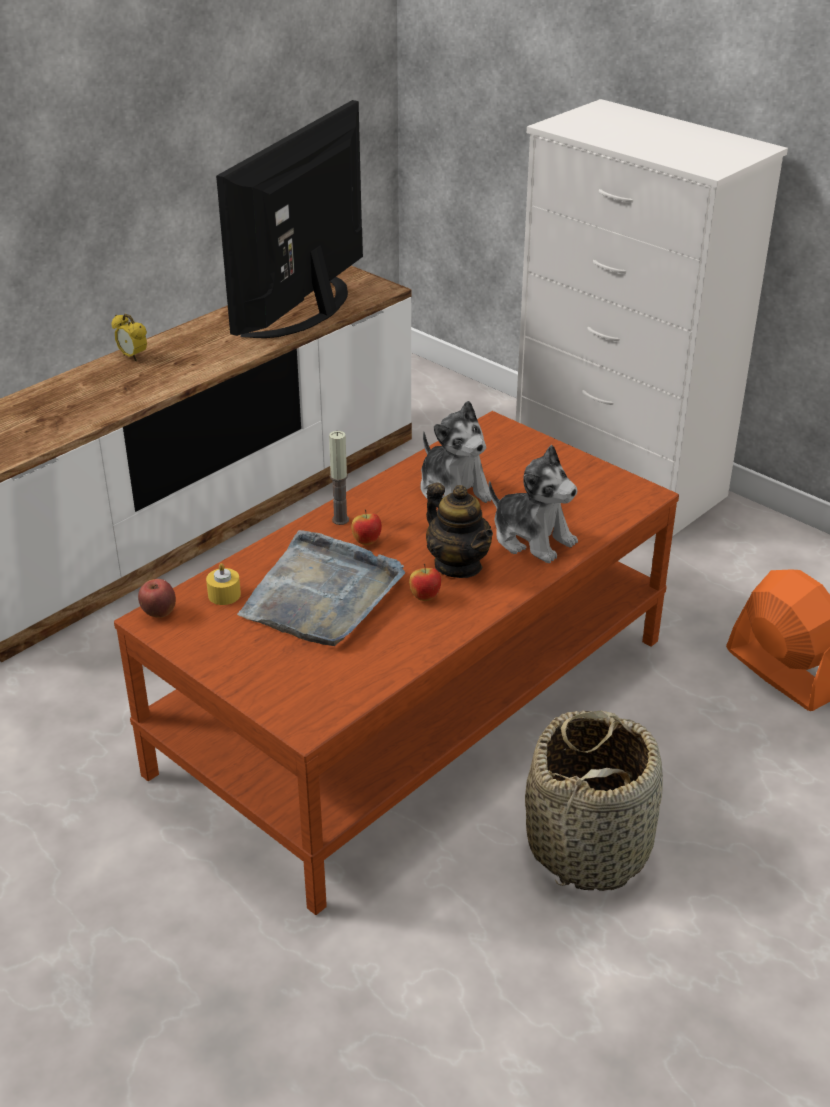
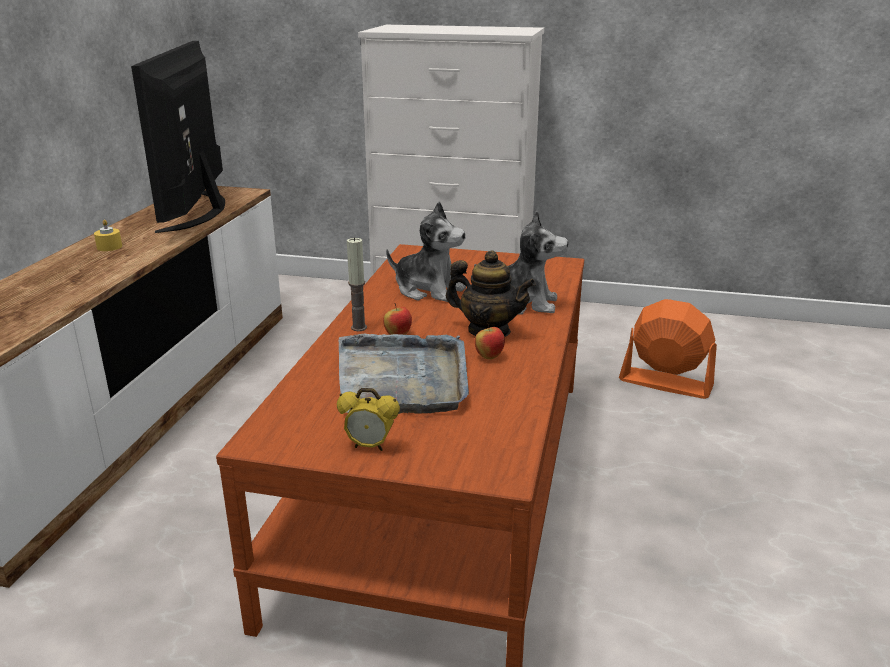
camera: 30 degrees left, 10 degrees down
alarm clock [112,314,147,361] -> alarm clock moved to [337,388,400,451]
apple [138,579,176,617] -> none
yellow candle [206,563,241,605] -> yellow candle moved to [94,220,122,251]
basket [525,710,663,891] -> none

